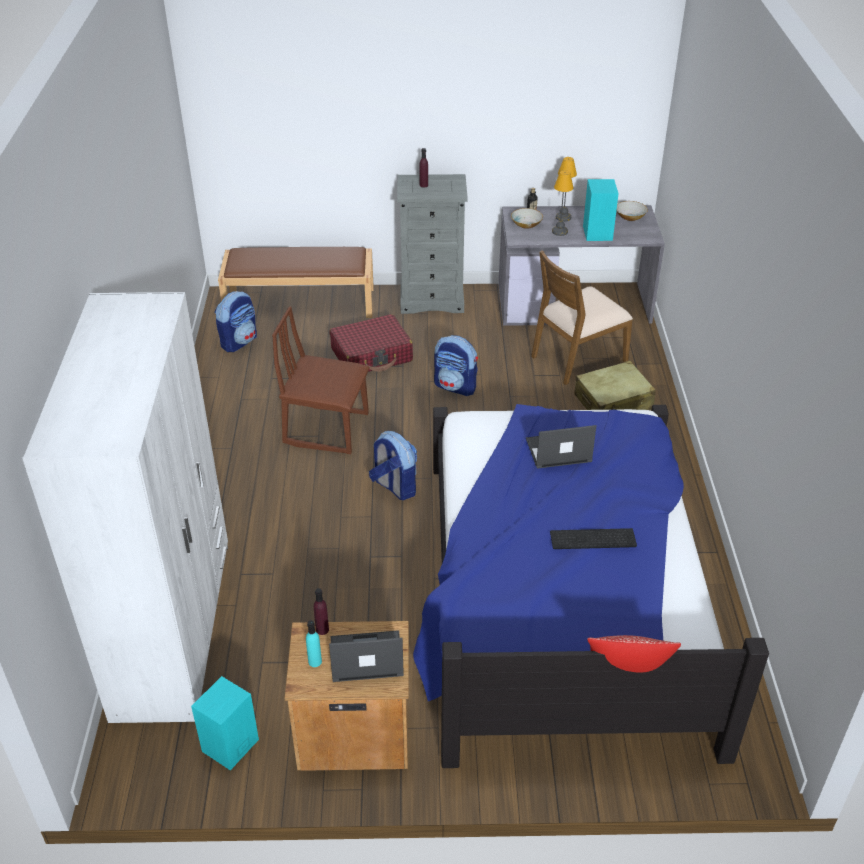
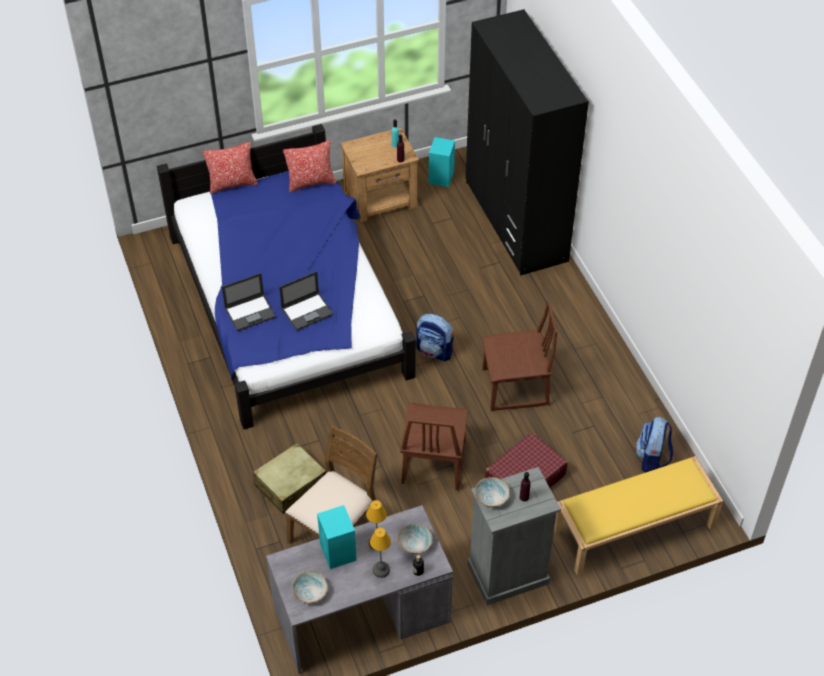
camera: 160 degrees right, 10 degrees up
white wardrobe [22,292,228,723] -> black wardrobe [466,9,589,276]
brown bench [218,247,374,318] -> yellow bench [554,456,723,575]
laptop [329,630,404,682] -> laptop moved to [222,273,276,331]
backpack [434,335,478,396] -> brown chair [400,402,468,490]
keyboard [550,528,637,549] -> none
none -> pillow [283,140,336,192]
none -> bowl [475,477,510,507]

